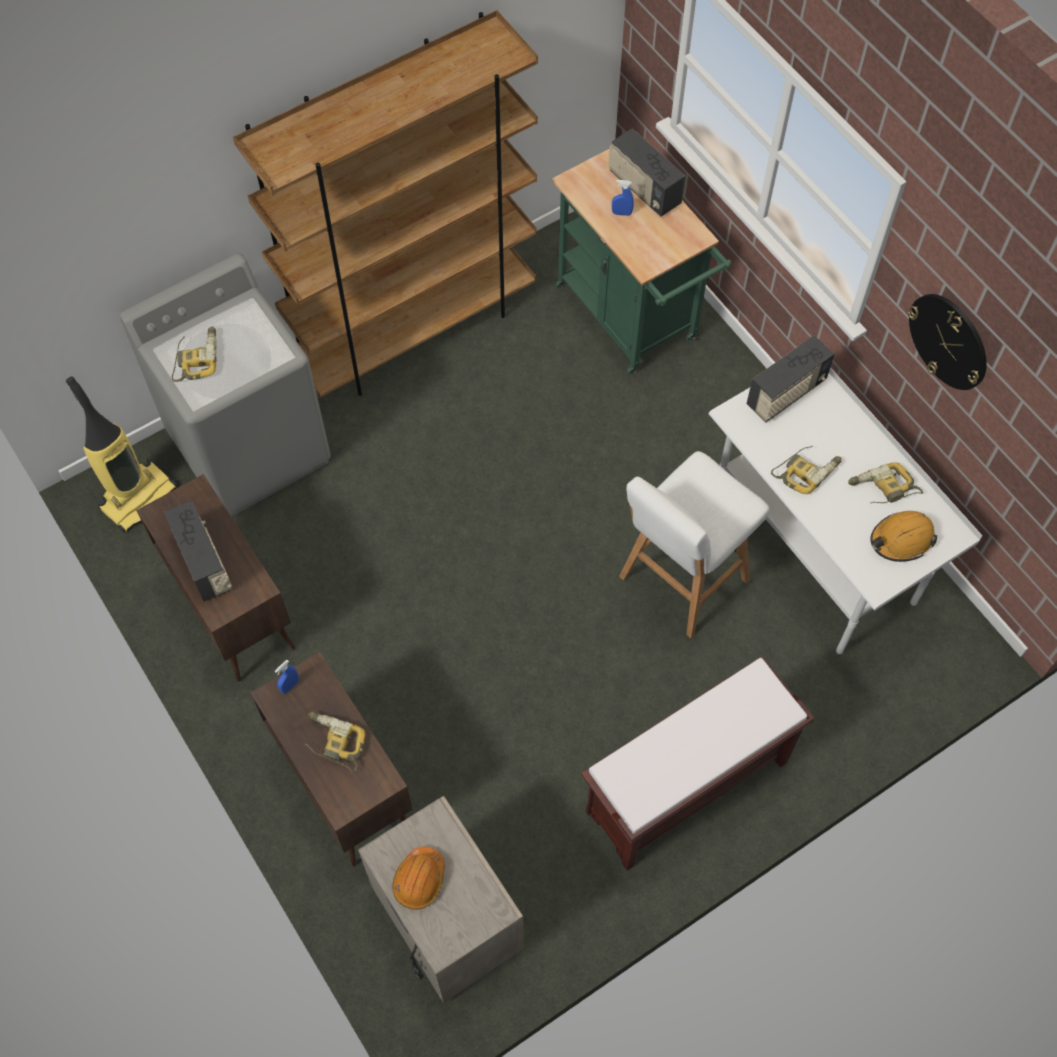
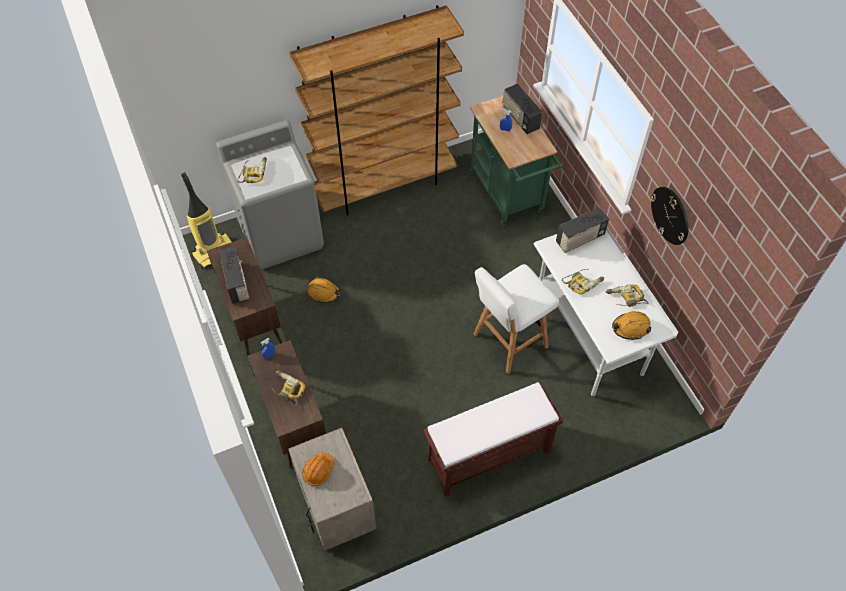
camera: 10 degrees right, 5 degrees down
none -> orange hard hat [308,277,340,303]

